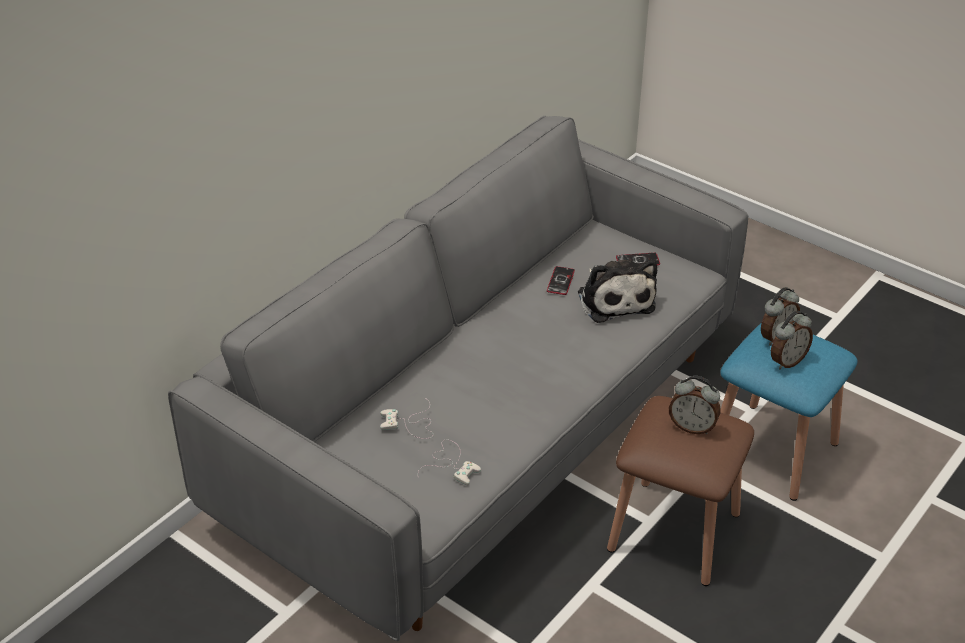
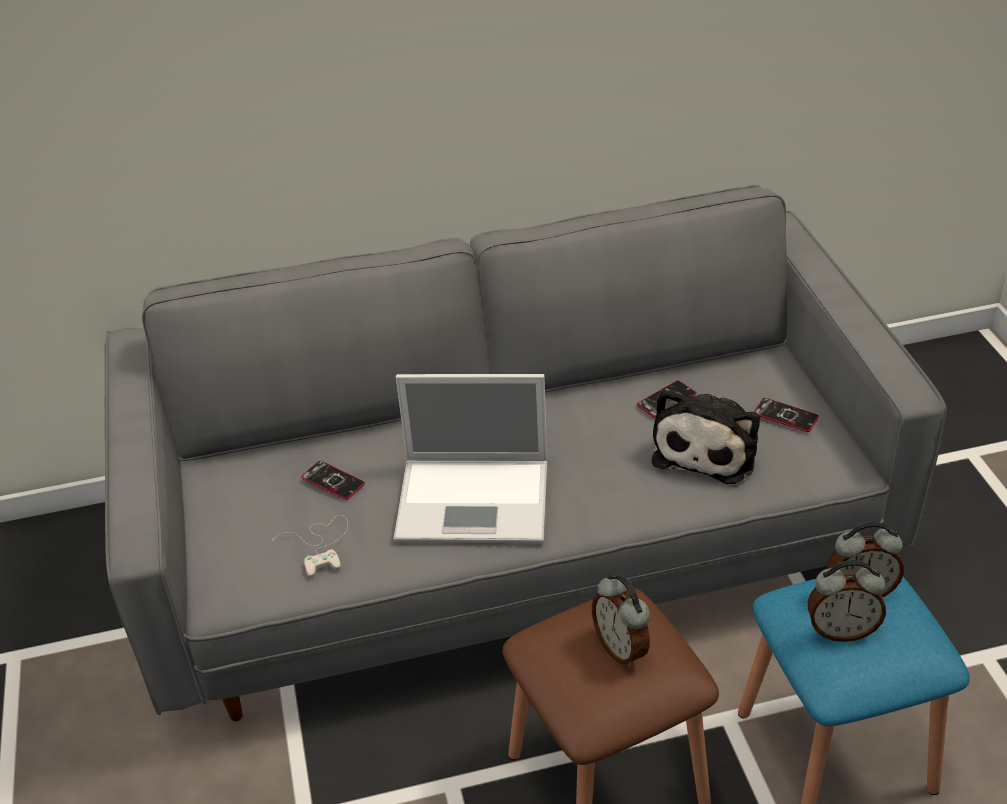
camera: 40 degrees right, 0 degrees up
white game controller [380,398,433,439] -> phone [302,461,365,500]
none -> laptop [394,374,547,543]

